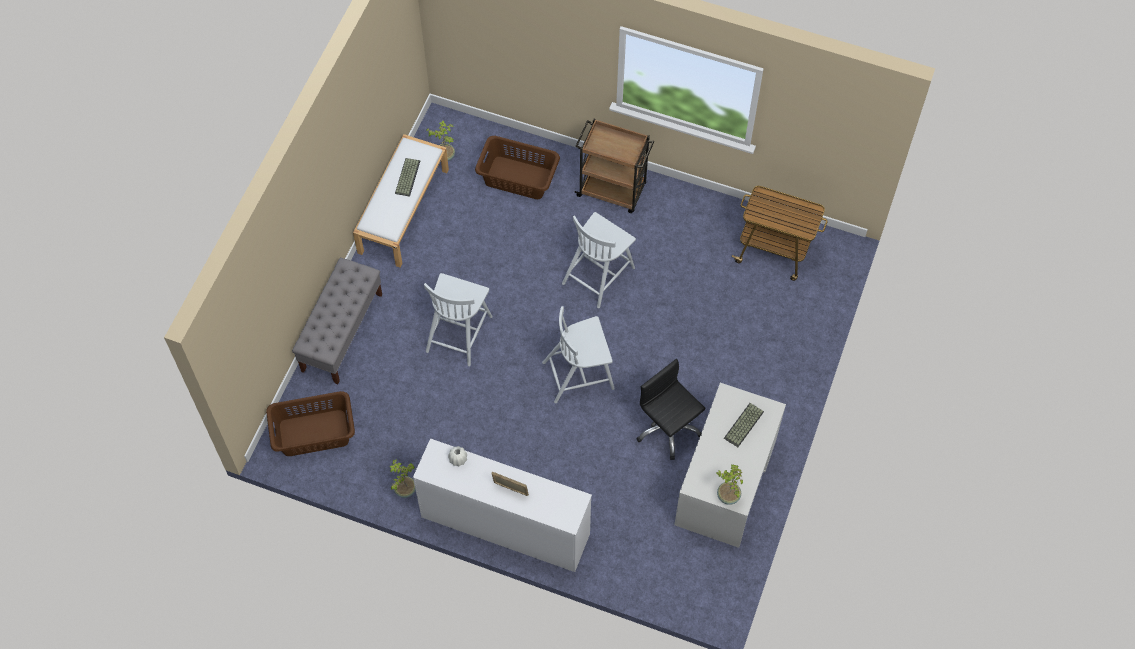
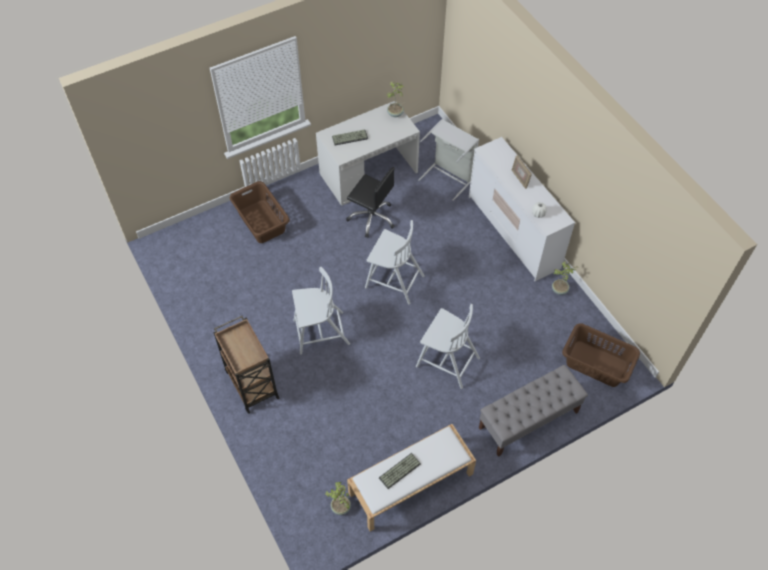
camera: 140 degrees left, 5 degrees down
white chair [424,273,492,366] -> white chair turned 60 degrees clockwise [416,304,480,389]
brown laundry basket [475,136,560,199] -> brown laundry basket moved to [230,181,290,243]
black office chair [636,359,705,460] -> black office chair turned 60 degrees counterclockwise [346,167,395,238]
cart [732,186,828,281] -> none
none -> grey laundry basket [418,119,479,201]

